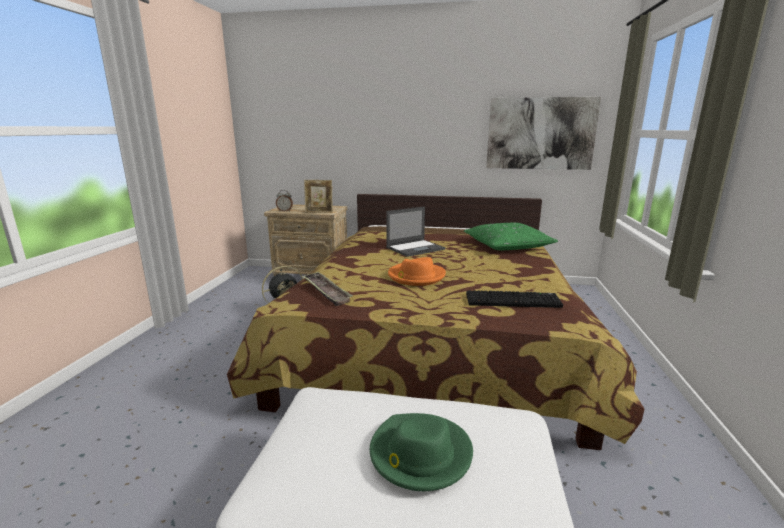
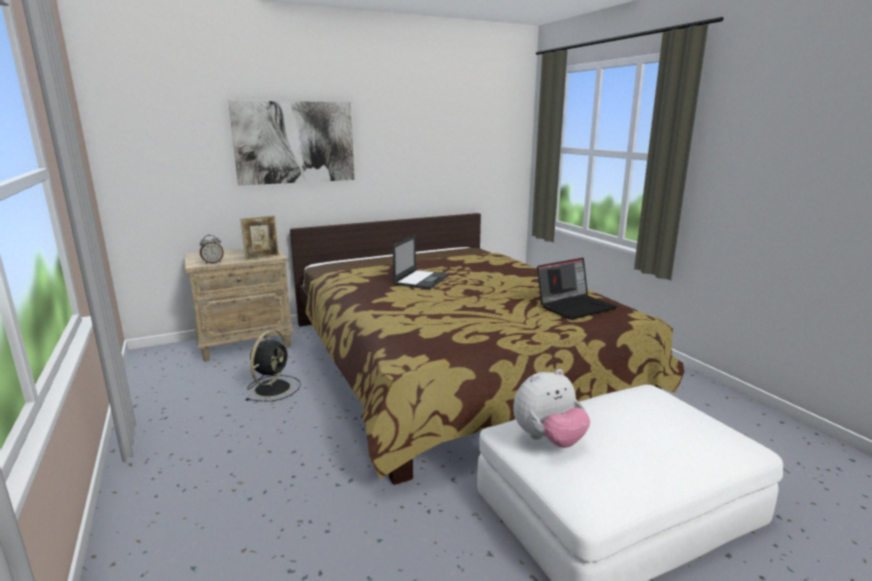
camera: 35 degrees left, 0 degrees up
tray [302,272,353,306] -> none
green hat [370,413,473,491] -> none
orange hat [388,257,446,286] -> none
green pillow [464,222,558,250] -> none
keyboard [466,290,563,308] -> laptop [537,258,617,320]
picture [486,97,601,170] -> picture moved to [228,101,355,185]
none -> plush toy [513,369,590,448]

